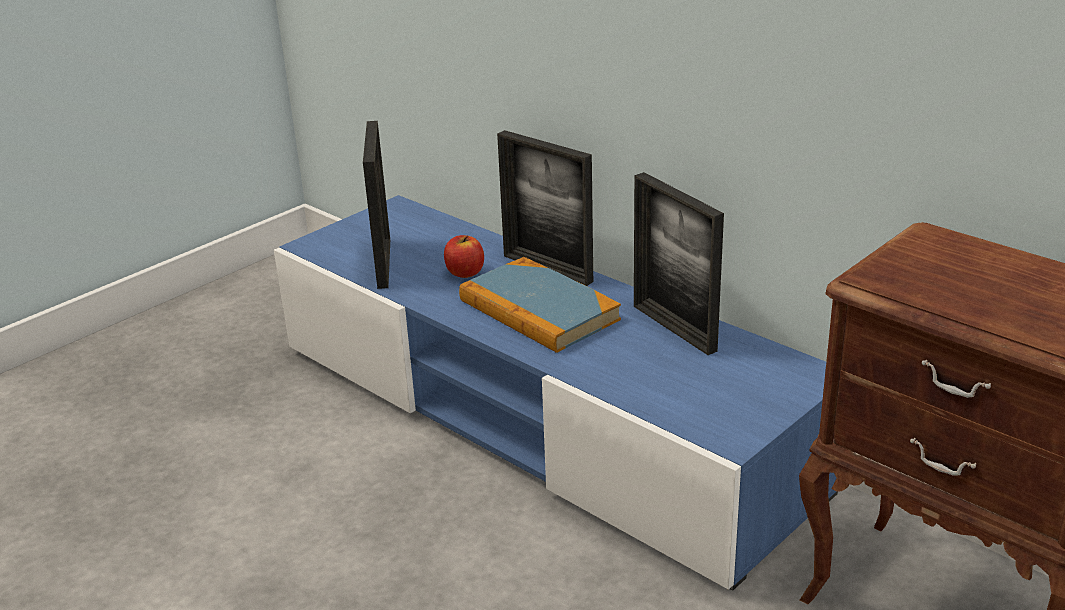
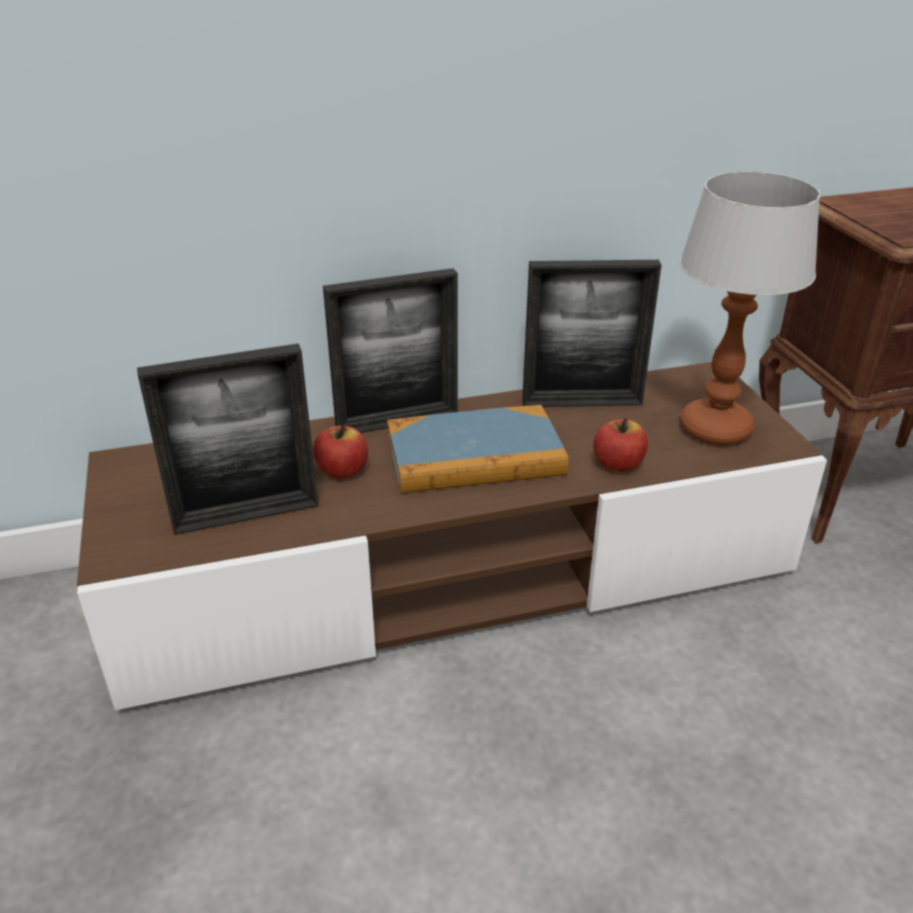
camera: 60 degrees left, 5 degrees up
blue tv stand [274,195,838,590] -> brown tv stand [77,362,827,710]
picture frame [363,121,390,289] -> picture frame turned 135 degrees clockwise [137,343,318,535]
none -> apple [593,418,648,472]
none -> table lamp [680,172,820,445]

